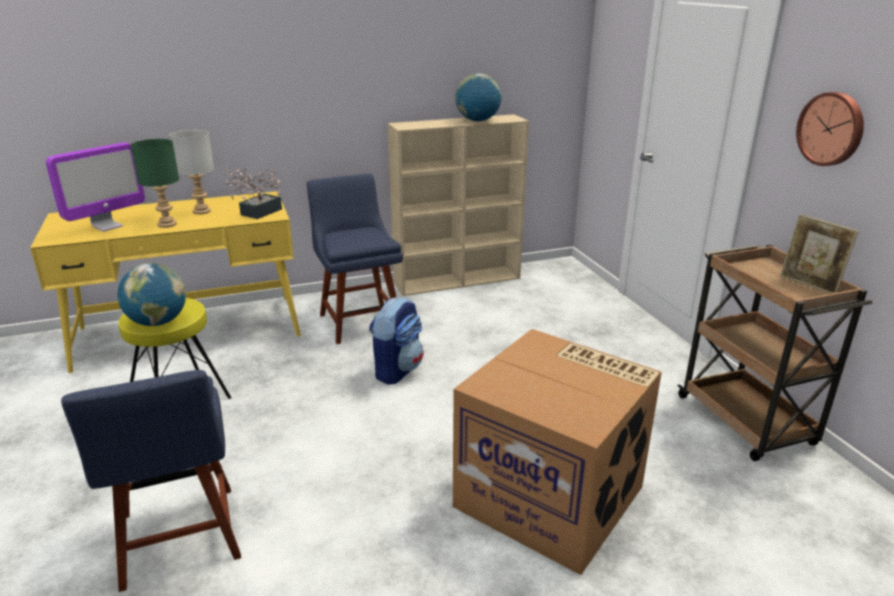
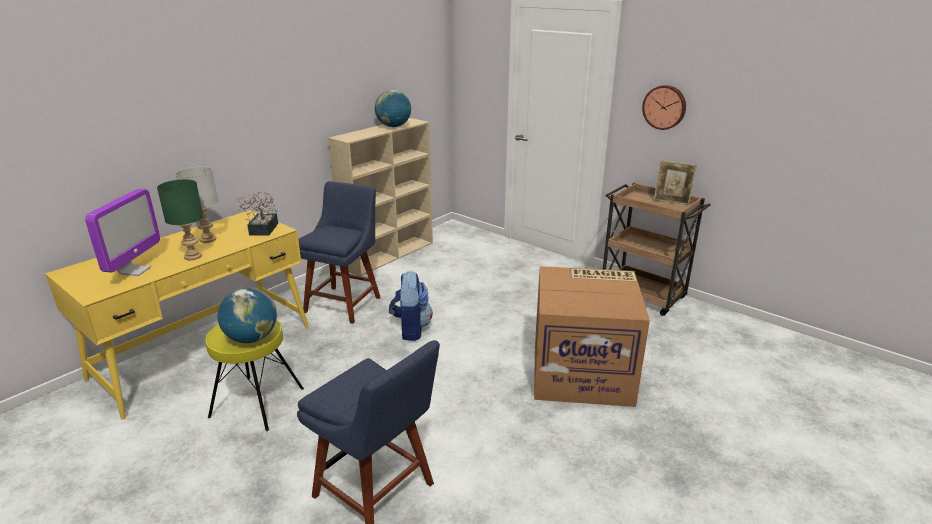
camera: 30 degrees left, 0 degrees up
blue chair [307,174,403,344] -> blue chair turned 75 degrees clockwise [298,181,381,324]

